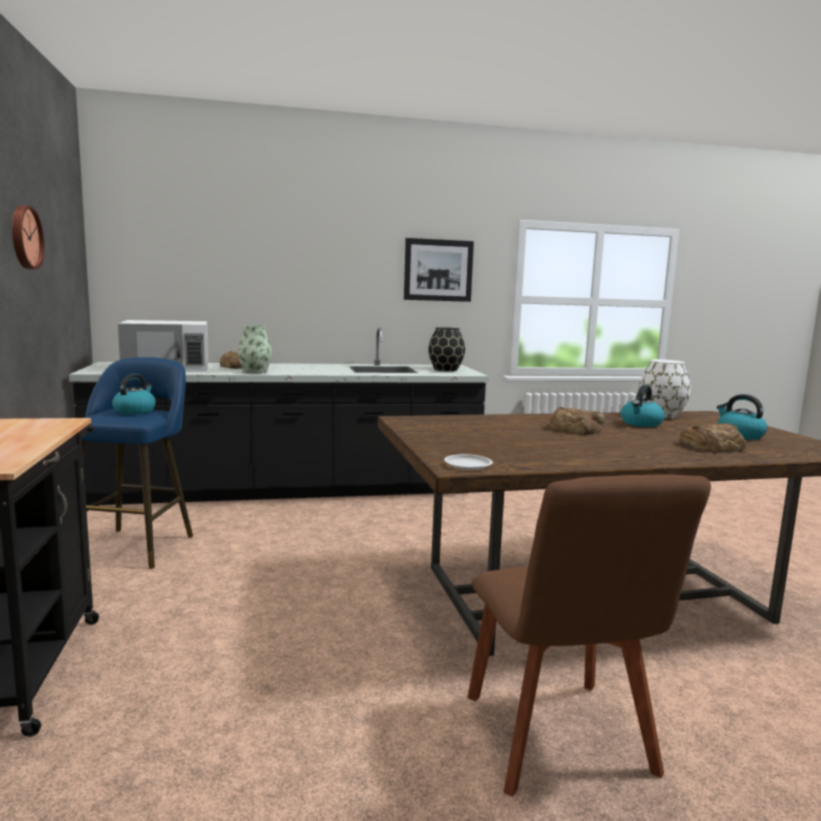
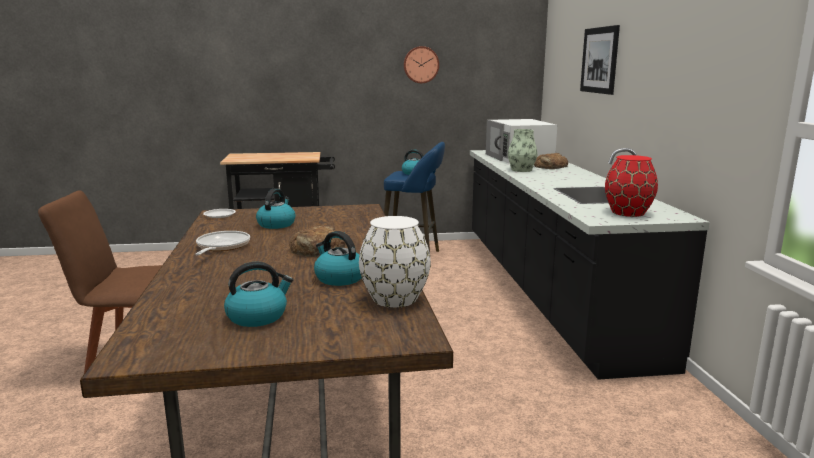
camera: 95 degrees right, 5 degrees up
picture [404,238,474,302] -> picture moved to [580,25,620,95]
black vase [428,327,465,371] -> red vase [605,155,658,217]
bread [679,423,746,453] -> none
none -> frying pan [195,231,250,255]
none -> kettle [256,188,296,229]

